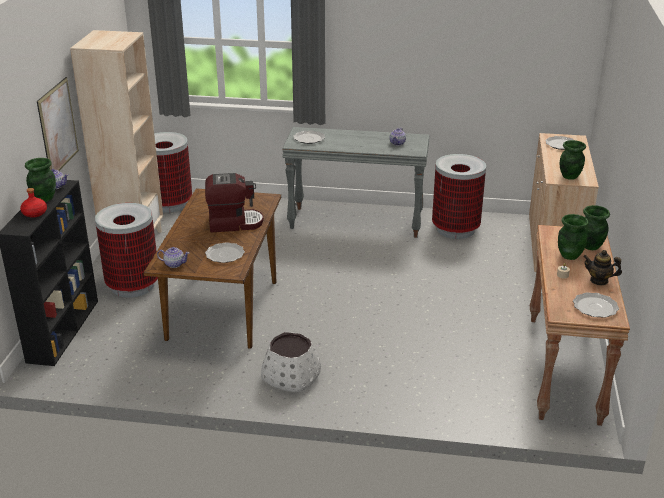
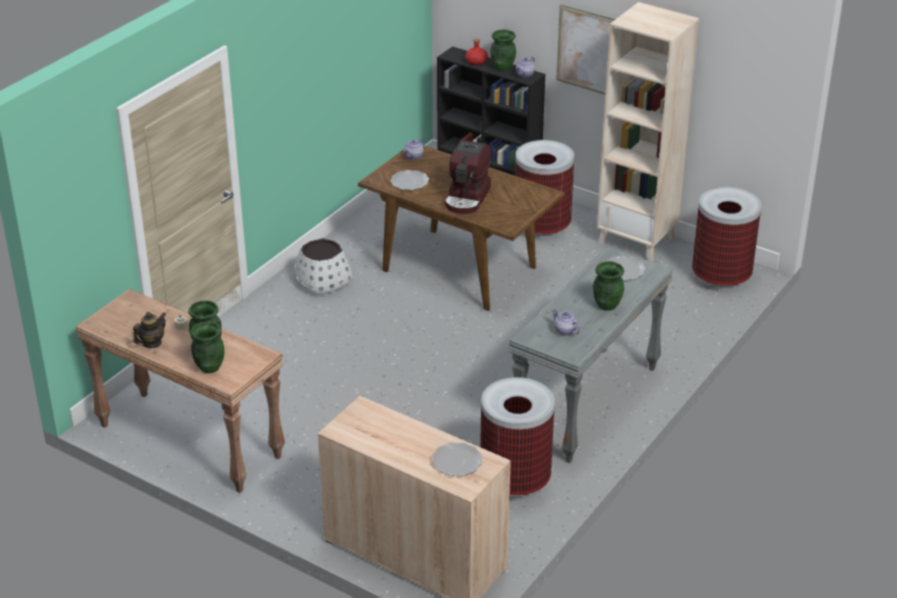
camera: 115 degrees right, 5 degrees up
green vase [560,140,586,180] -> green vase moved to [593,261,624,311]
plate [573,292,619,318] -> none

